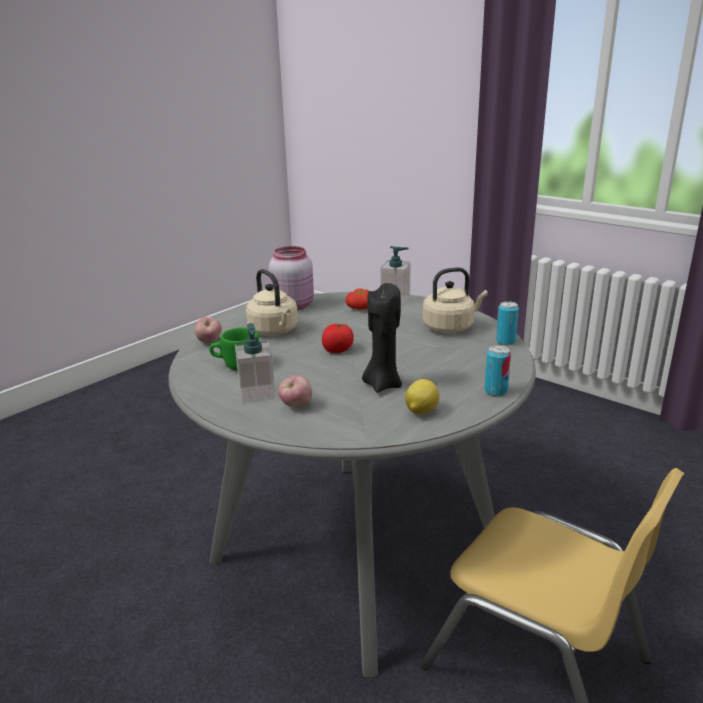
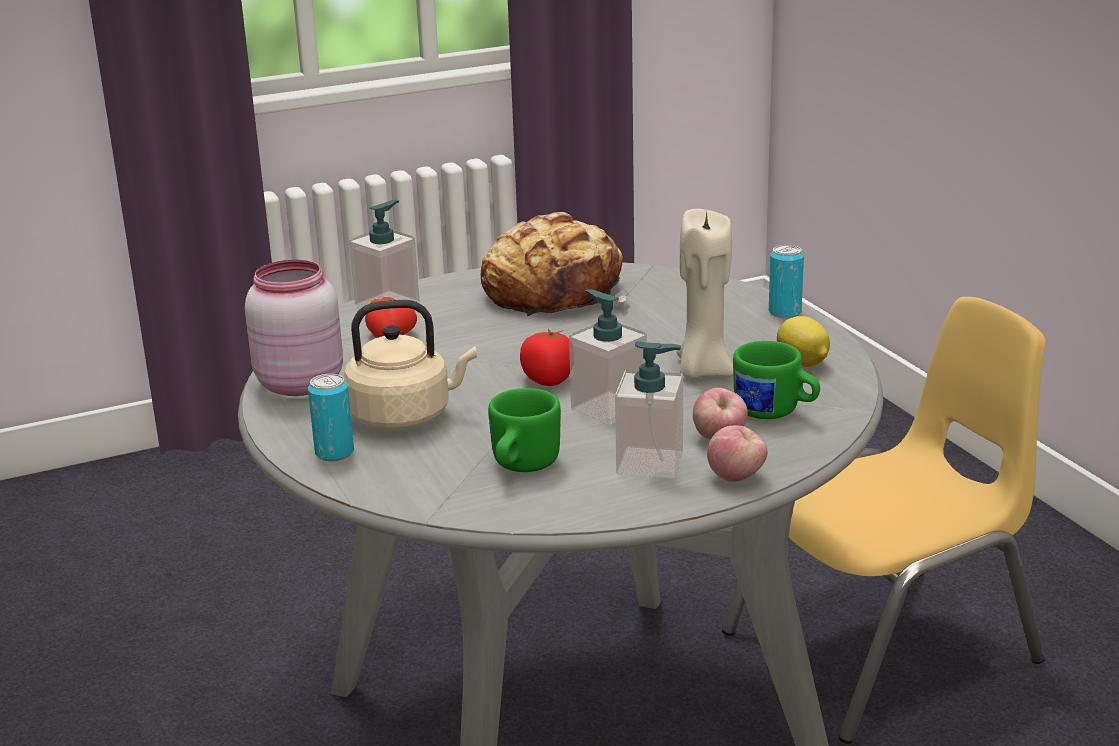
camera: 65 degrees left, 0 degrees up
apple [194,317,222,343] -> apple moved to [707,425,768,482]
black candle [362,283,402,393] -> beige candle [676,209,733,379]
beige kettle [423,267,488,333] -> bread [481,212,629,316]
can [496,301,519,345] -> can moved to [308,374,354,461]
none -> soap dispenser [569,289,647,425]
none -> green mug [733,341,820,419]

